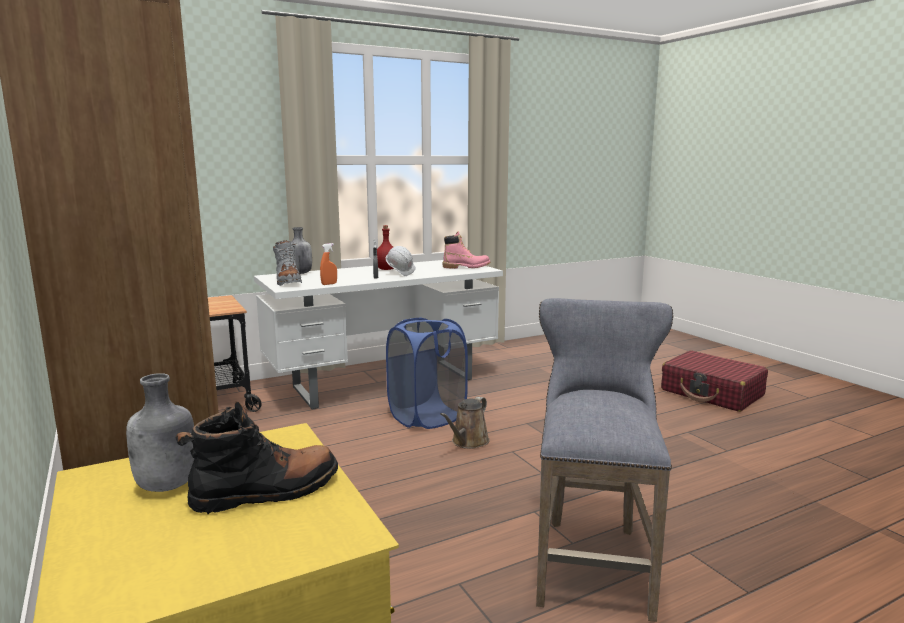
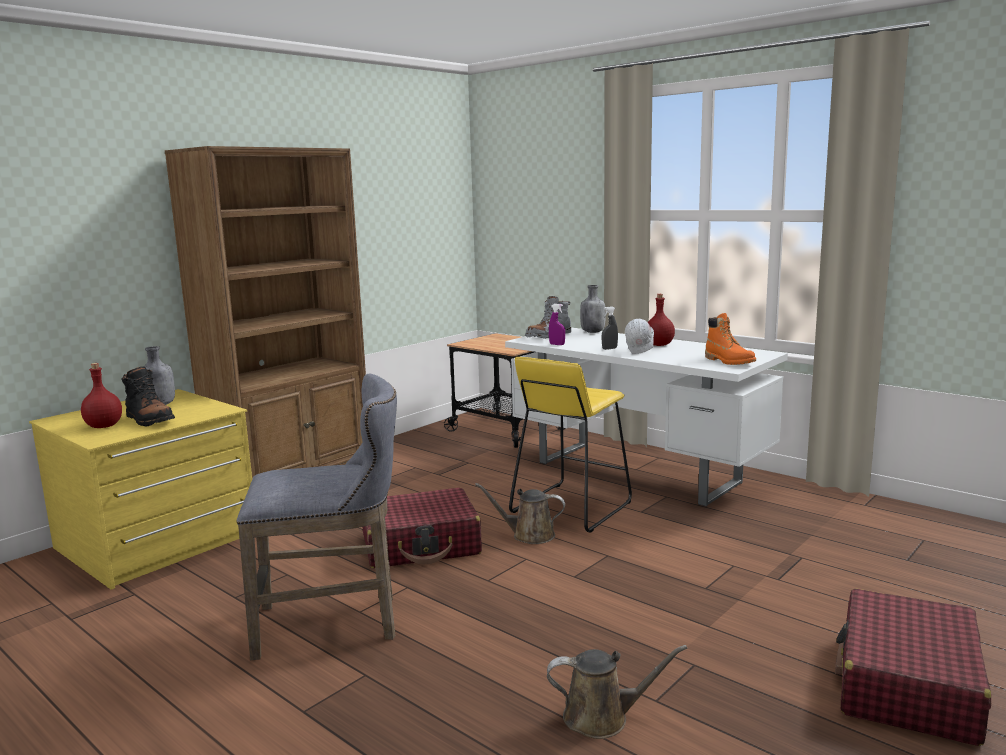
camera: 70 degrees right, 0 degrees up
orange spray bottle [320,243,337,285] -> purple spray bottle [549,304,565,345]
blue laundry basket [386,317,468,429] -> yellow stool [509,357,632,533]
pink boot [443,231,490,269] -> orange boot [705,313,756,365]
none -> red bottle [81,363,122,428]
none -> red suitcase [363,488,482,568]
none -> brown watering can [547,645,687,739]

